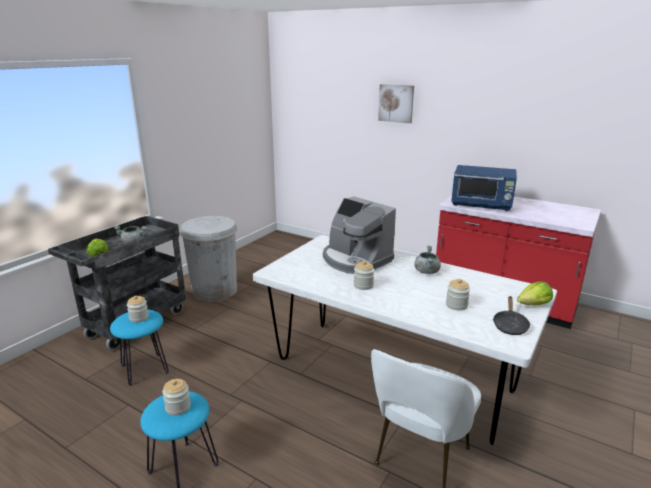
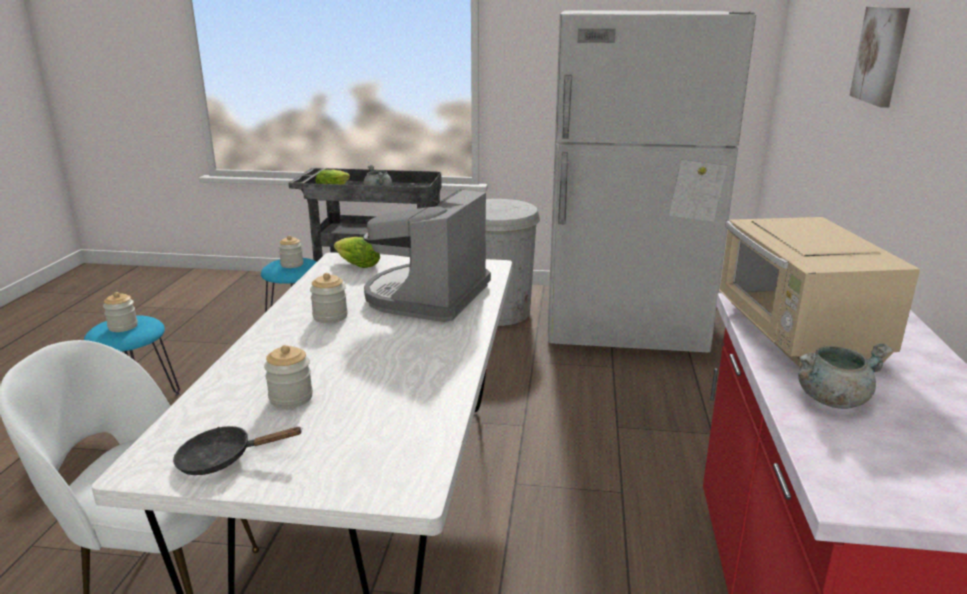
camera: 65 degrees right, 0 degrees up
grey cooking pot [414,246,441,274] -> grey cooking pot moved to [798,343,892,409]
blue microwave [451,165,517,211] -> beige microwave [719,217,920,368]
lettuce [517,282,553,305] -> lettuce moved to [334,237,380,268]
none -> white fridge [548,10,756,352]

